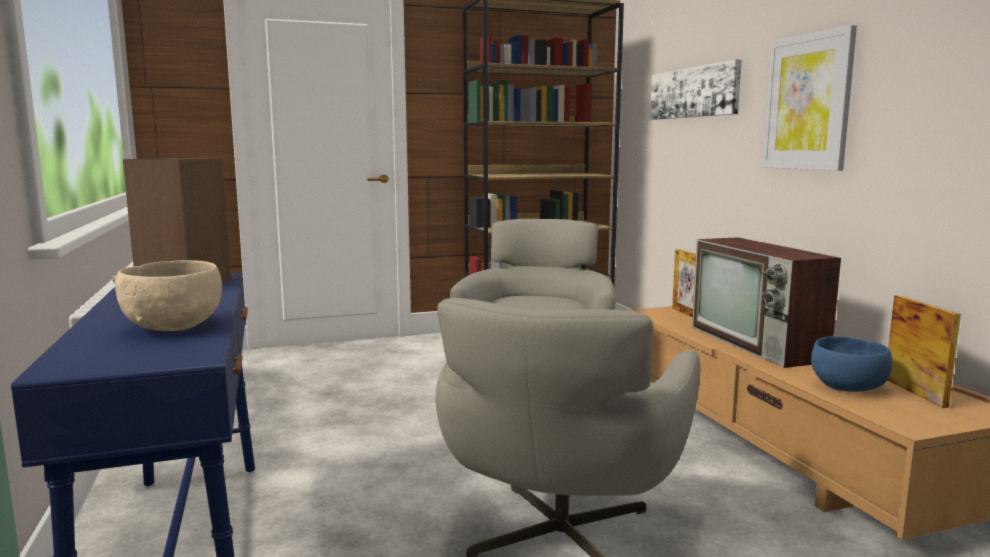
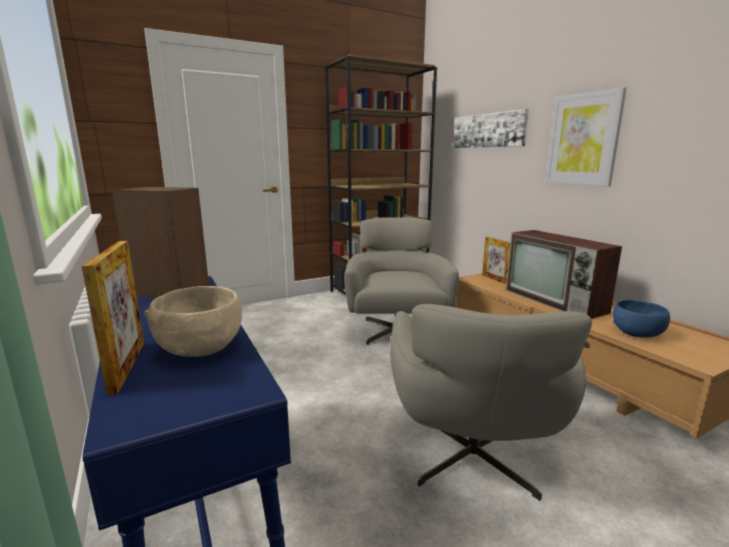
camera: 10 degrees left, 5 degrees up
picture frame [887,295,961,408] -> picture frame moved to [82,241,144,396]

